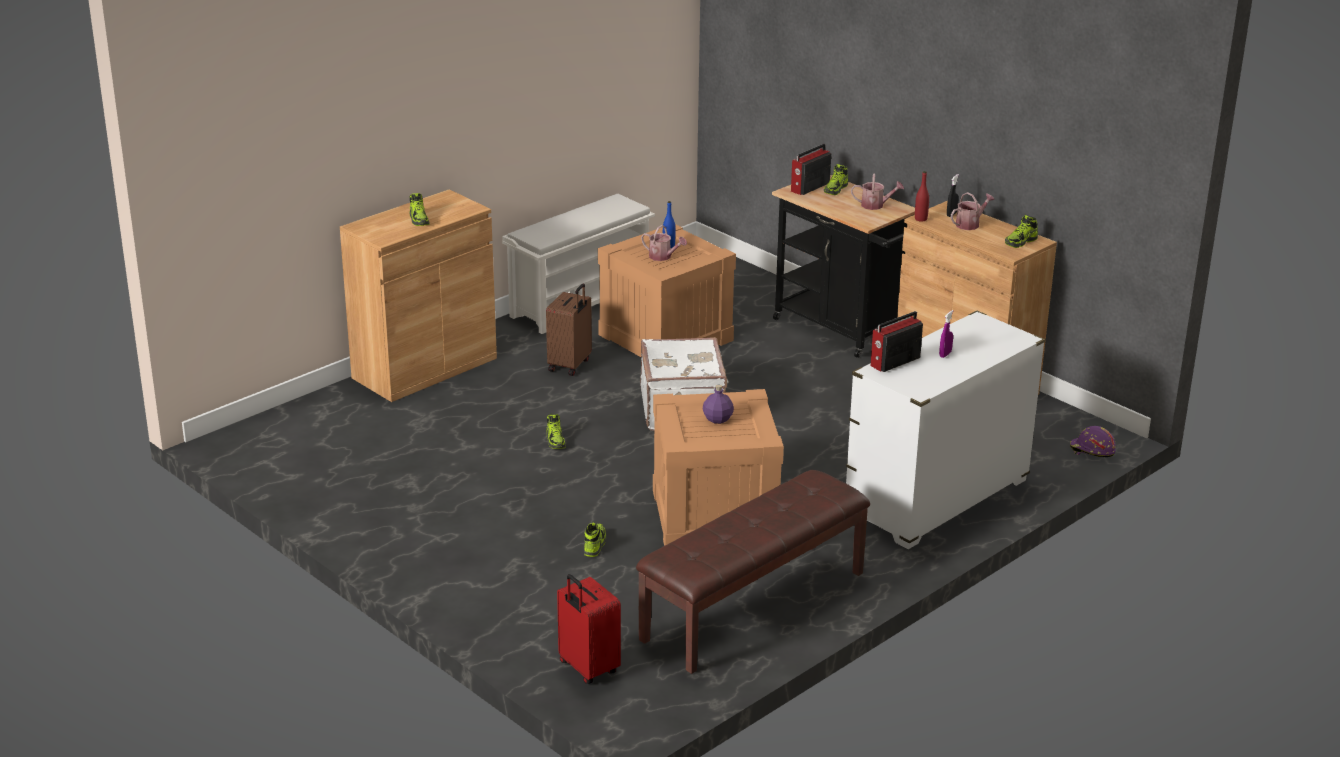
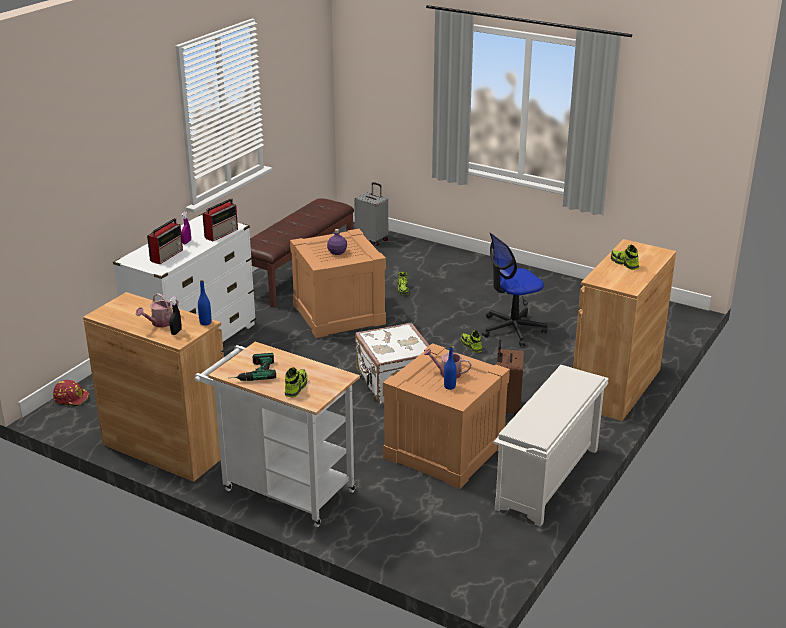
camera: 165 degrees right, 0 degrees up
red suitcase [557,574,621,684] -> grey suitcase [354,182,388,246]
black cart [772,175,915,358] -> white cart [195,342,360,527]
radio [791,144,831,195] -> radio moved to [147,218,183,264]
watering can [851,173,904,210] -> power drill [232,353,276,381]
red bottle [915,171,929,221] -> blue bottle [198,280,212,326]
shoe [1005,215,1038,248] -> none
purple hard hat [1070,426,1116,457] -> red hard hat [53,380,89,406]
none -> office chair [482,233,547,346]

